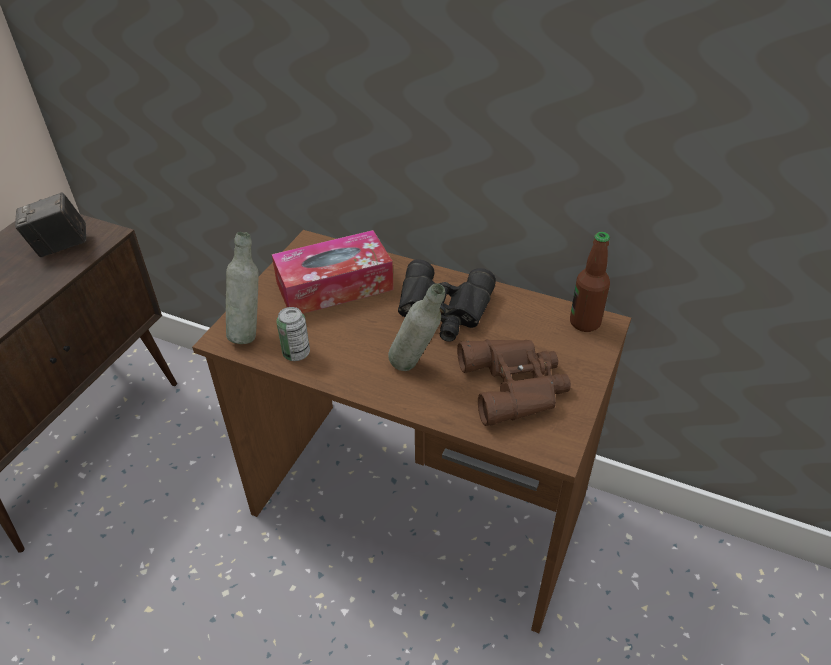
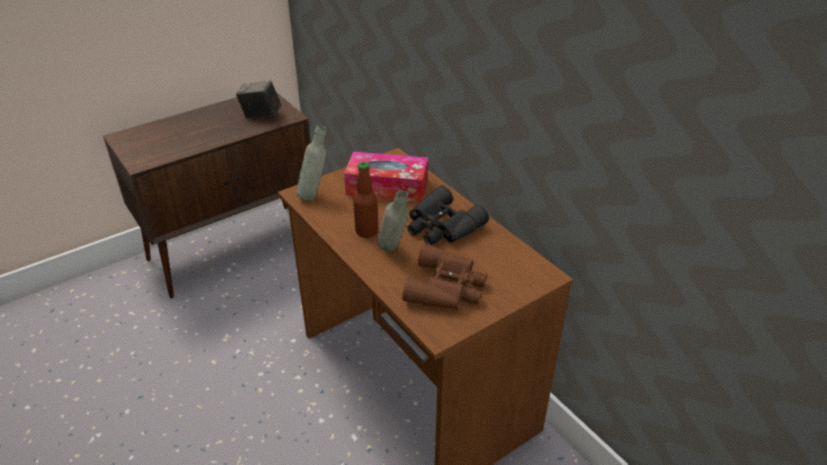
camera: 30 degrees right, 5 degrees down
can [276,307,310,361] -> none
bottle [570,232,610,332] -> bottle moved to [353,162,379,238]

